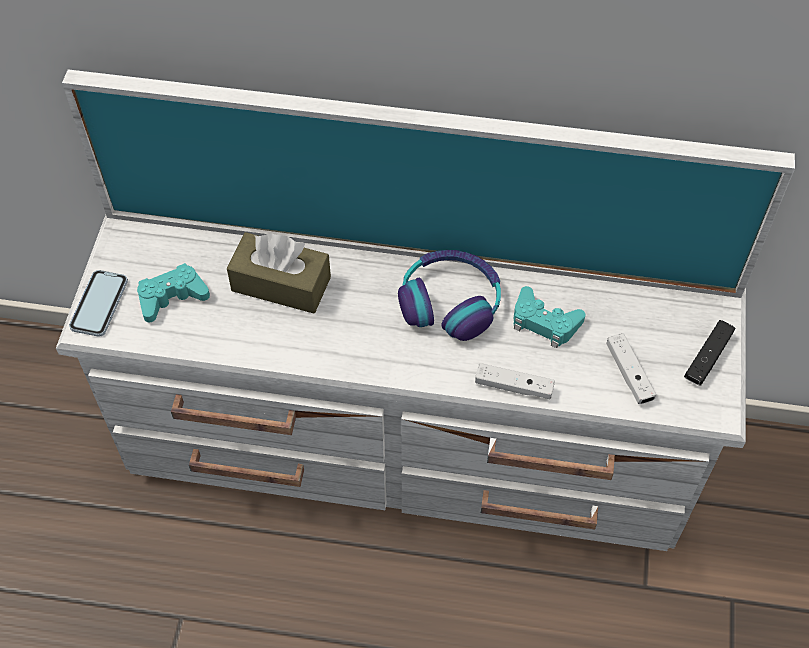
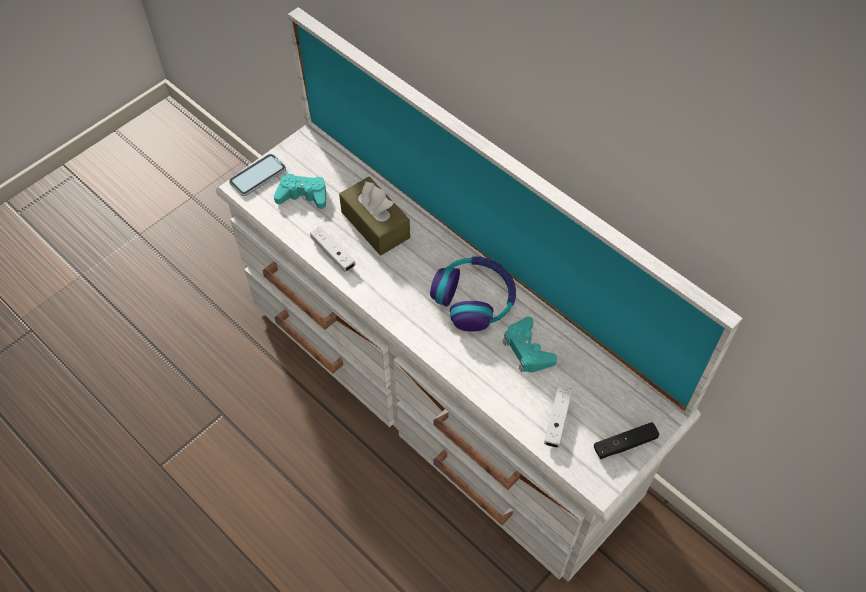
camera: 35 degrees right, 0 degrees up
white game controller [475,363,555,399] -> white game controller moved to [310,226,356,272]

